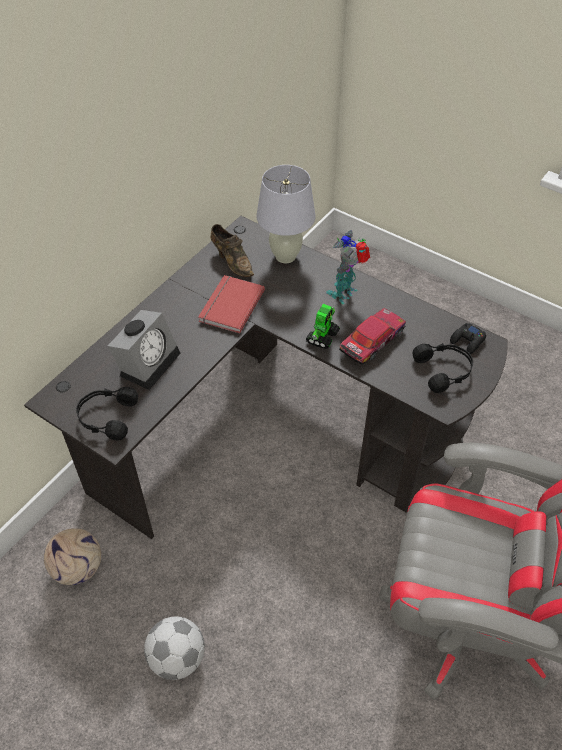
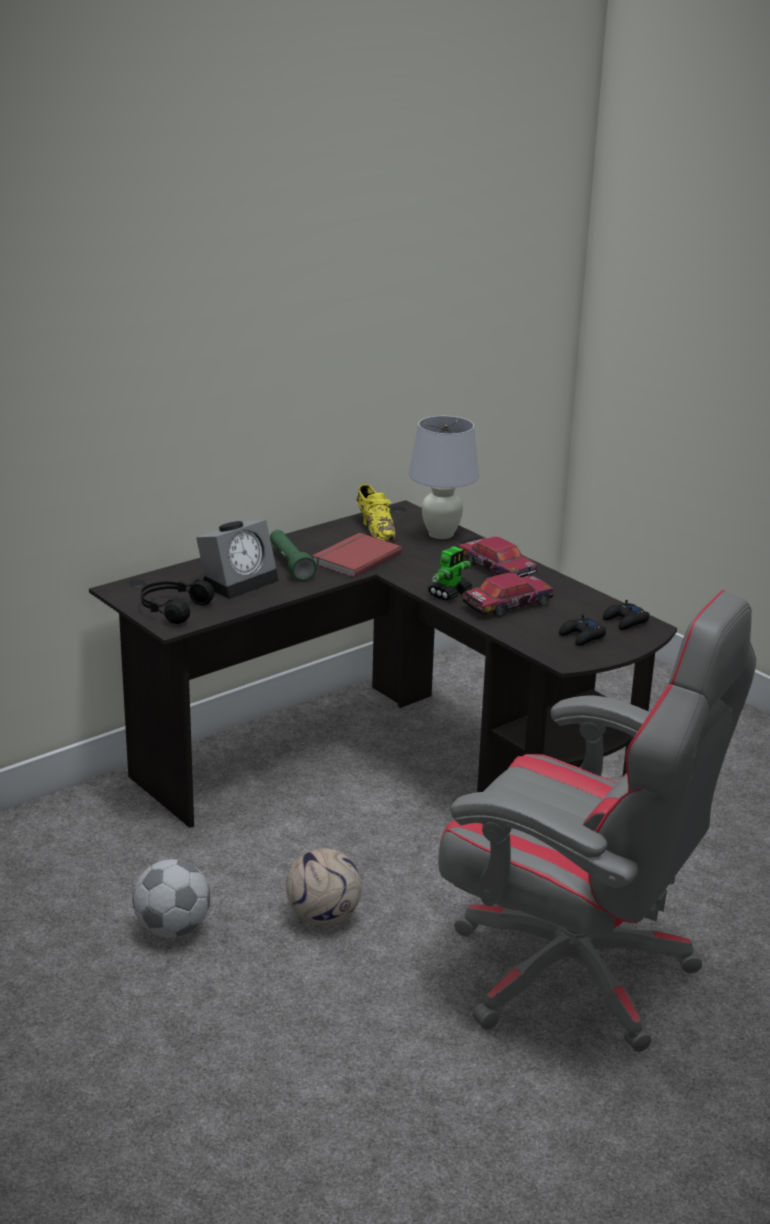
camera: 15 degrees right, 25 degrees down
football [44,528,101,585] -> football moved to [286,848,362,925]
brown shoe [210,224,254,277] -> yellow shoe [357,484,395,541]
toy robot [326,230,370,304] -> toy car [459,536,537,577]
black headphones [413,343,473,393] -> black game controller [559,614,606,646]
none -> green flashlight [270,530,317,581]

